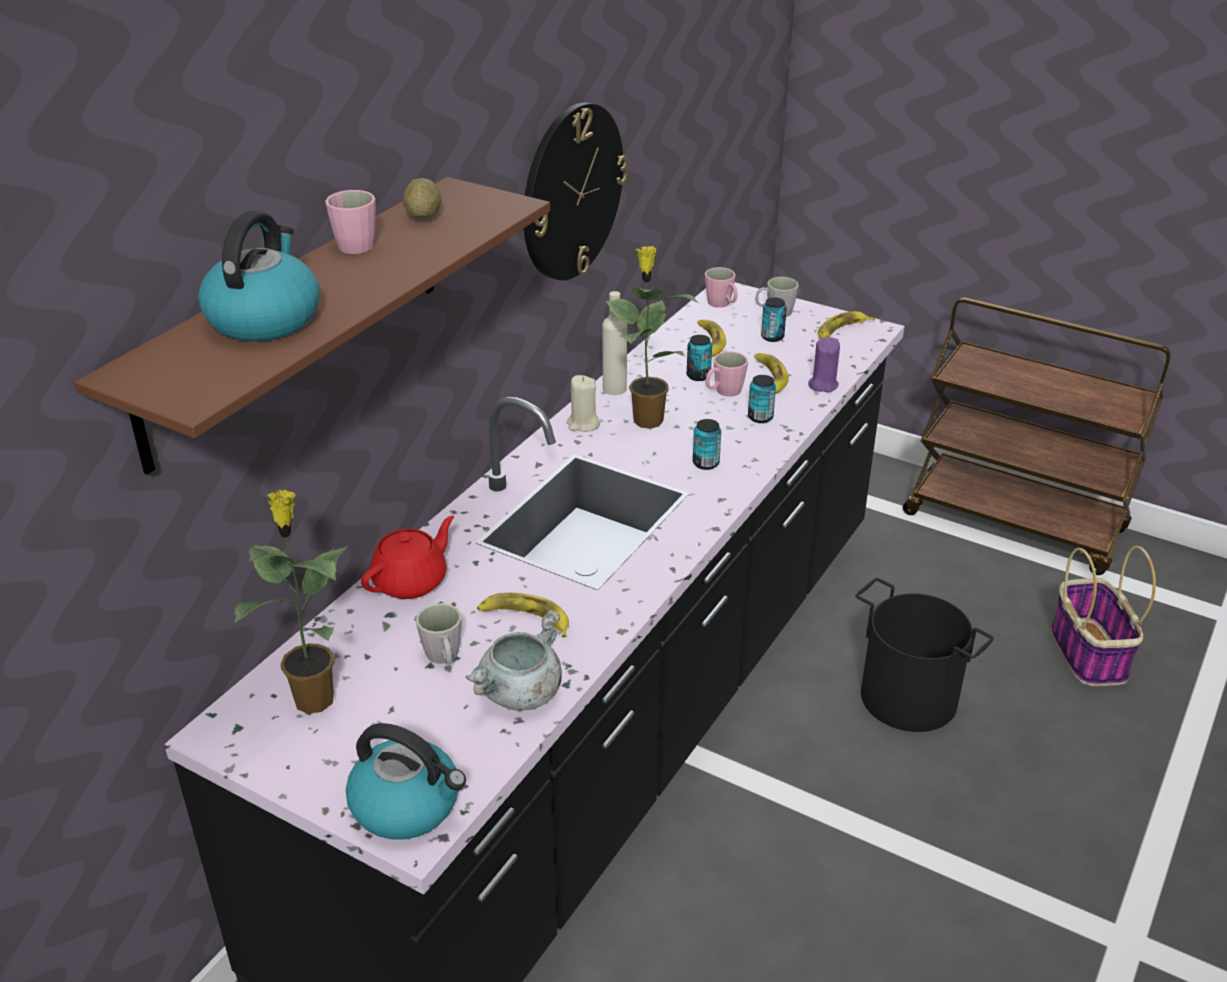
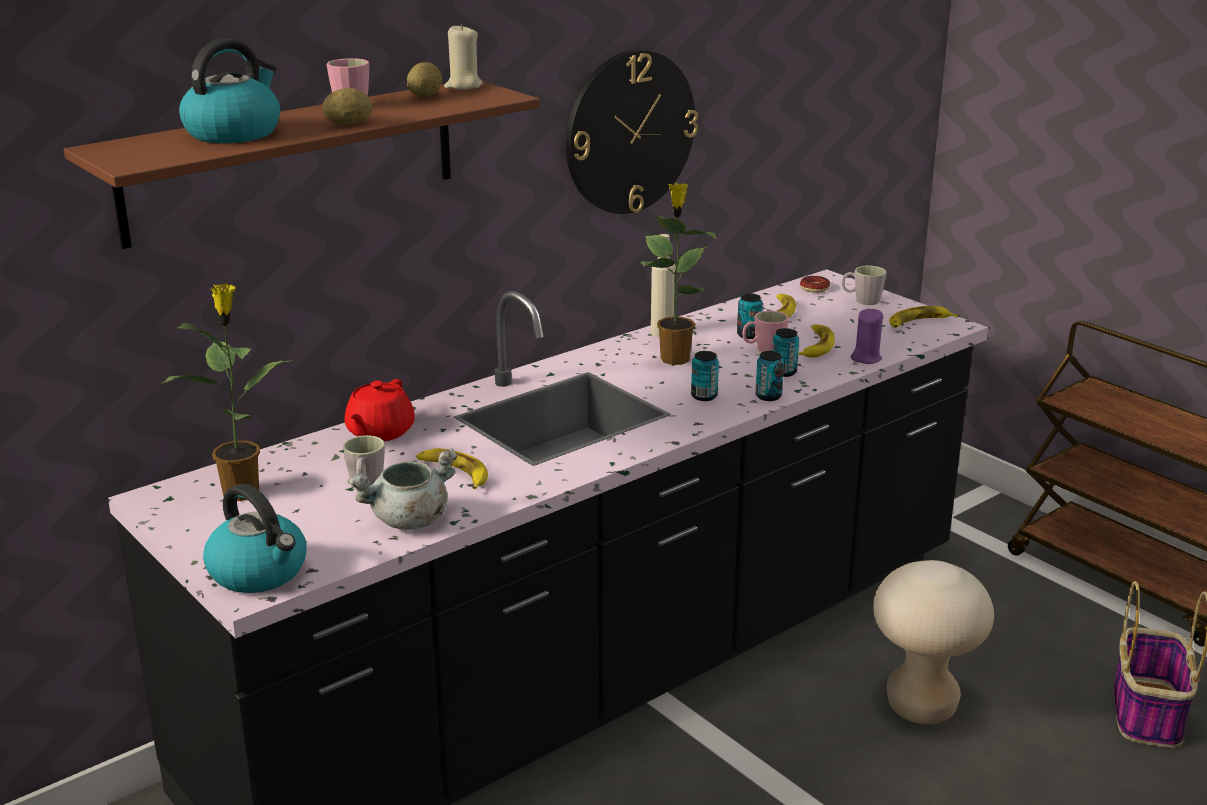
camera: 20 degrees right, 10 degrees down
red teapot [361,516,454,599] -> red teapot turned 135 degrees clockwise [345,379,415,441]
beige candle [567,375,600,432] -> beige candle moved to [444,24,483,90]
pink mug [705,267,737,308] -> donut [800,276,830,293]
can [761,298,787,342] -> can moved to [755,351,784,401]
black bucket [855,578,994,732] -> beige stool [873,560,994,724]
none -> potato [322,88,372,126]

